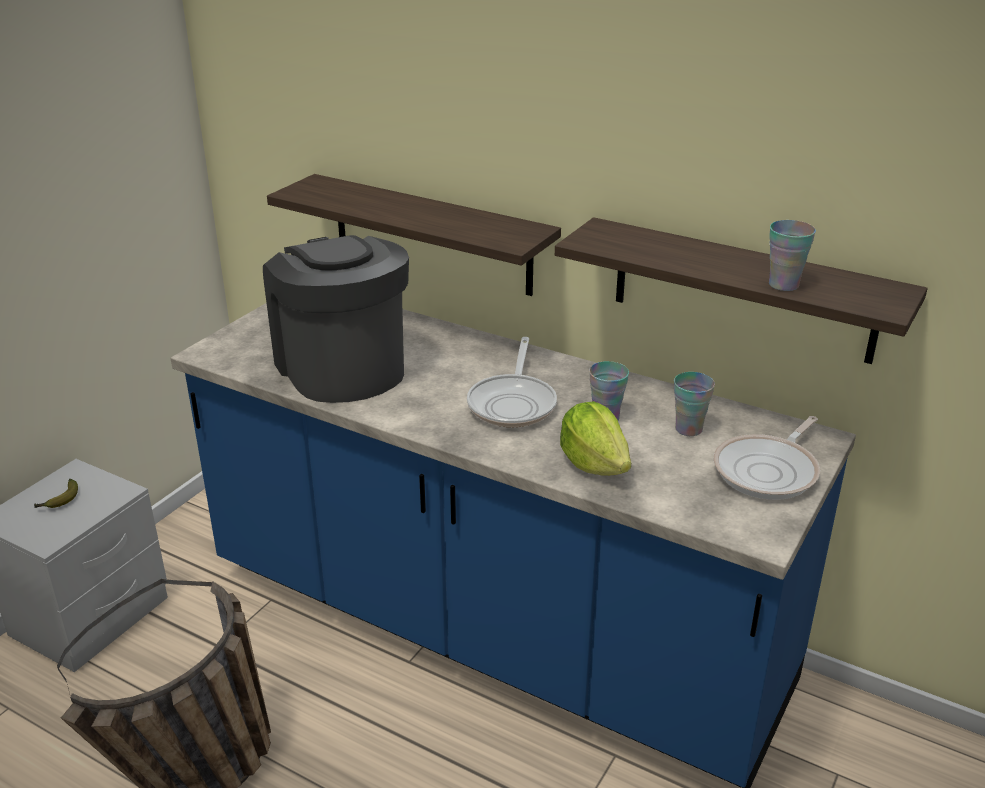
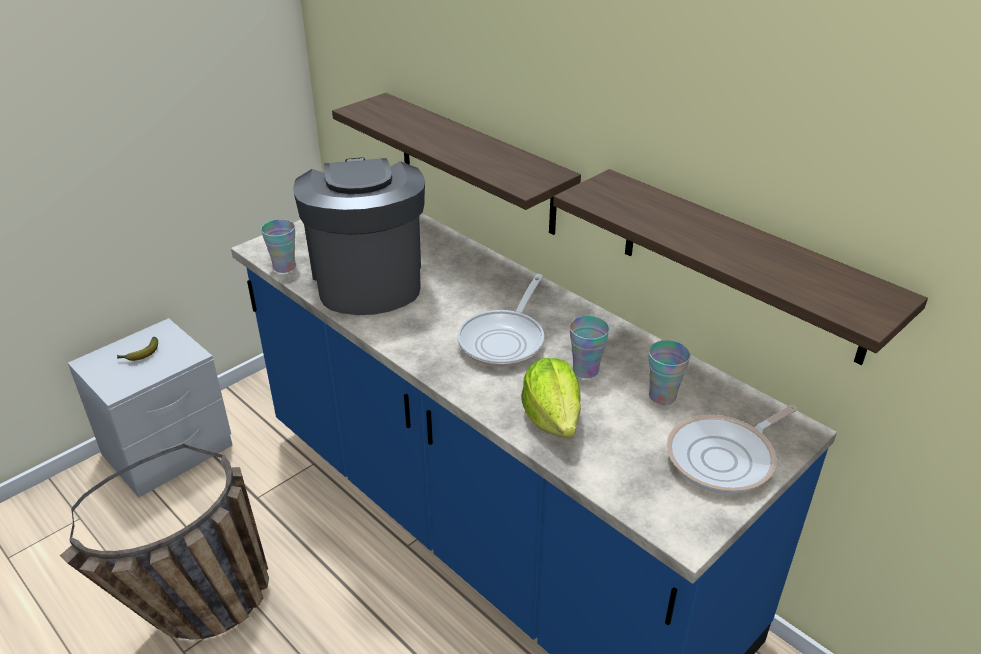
camera: 15 degrees right, 5 degrees up
cup [769,220,816,291] -> cup moved to [261,219,296,273]

